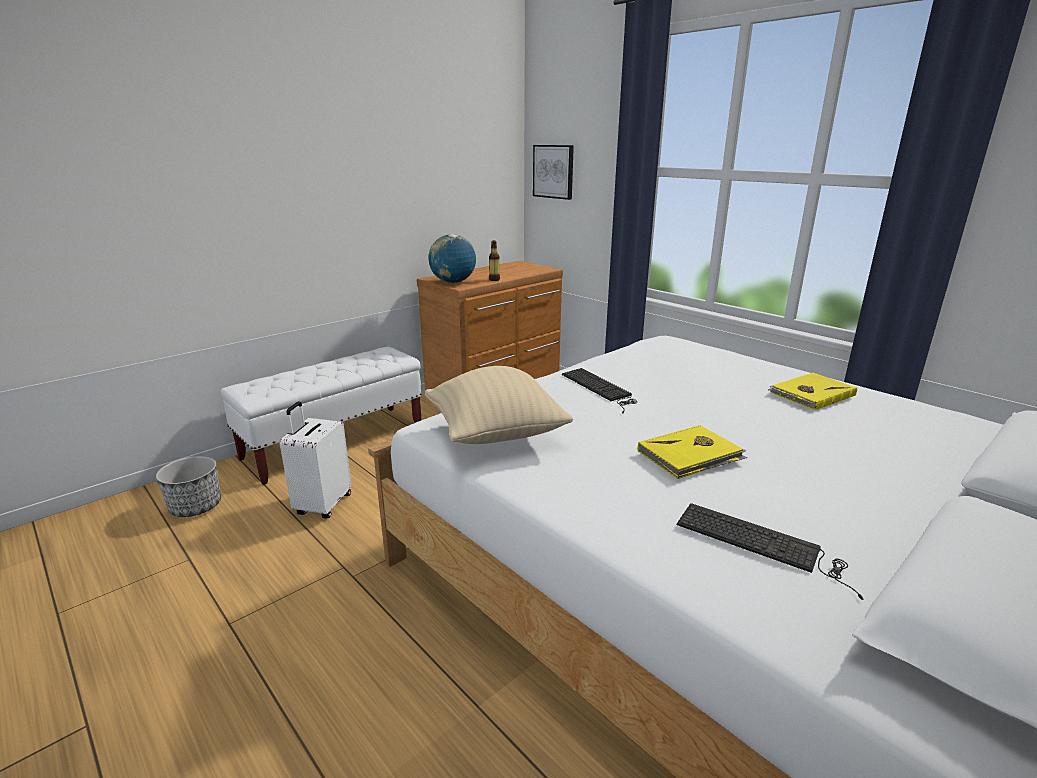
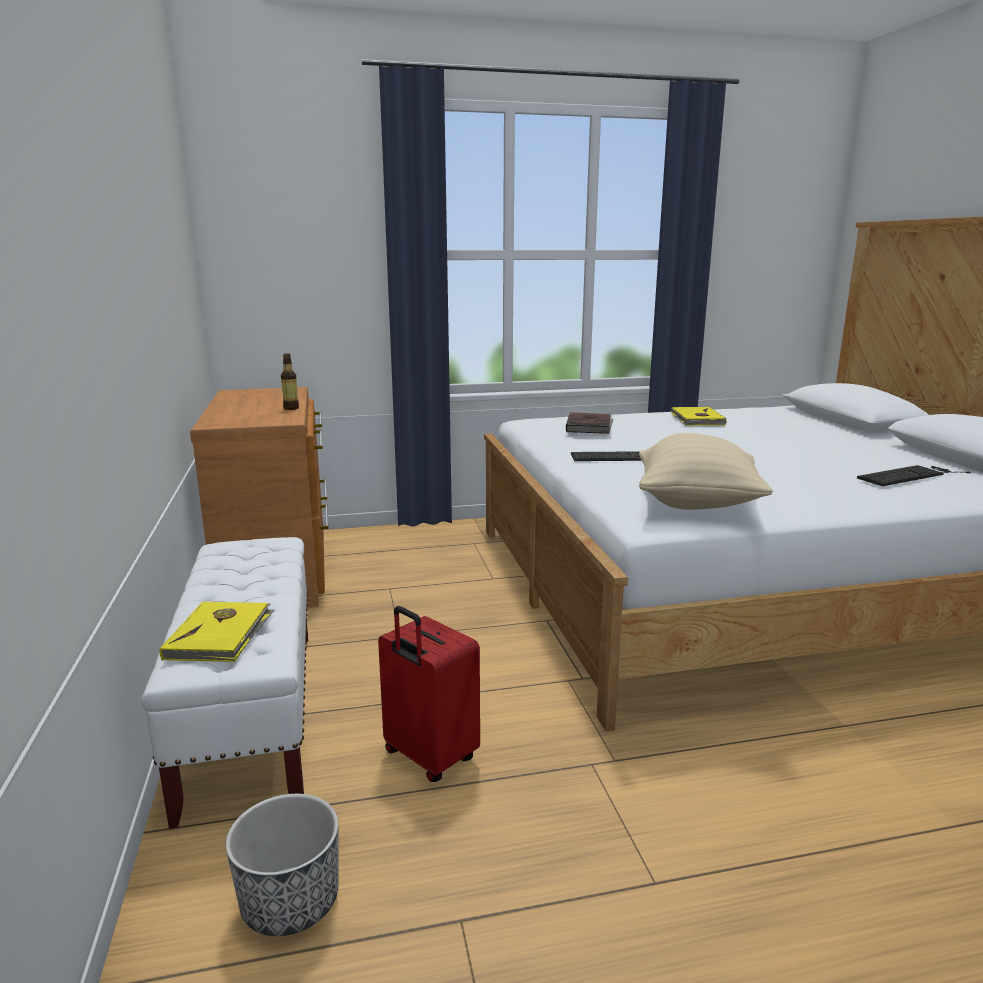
camera: 60 degrees left, 5 degrees down
white suitcase [280,401,351,519] -> red suitcase [378,606,480,782]
globe [428,234,476,283] -> none
picture [533,145,574,200] -> none
yellow book [638,425,747,479] -> yellow book moved to [160,601,275,662]
none -> brown book [566,412,614,434]

